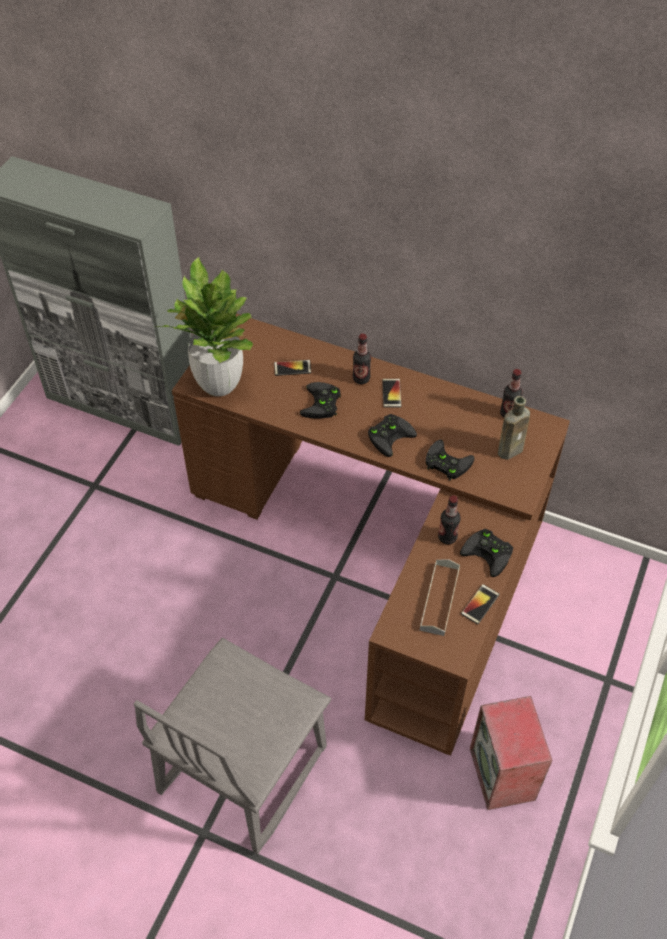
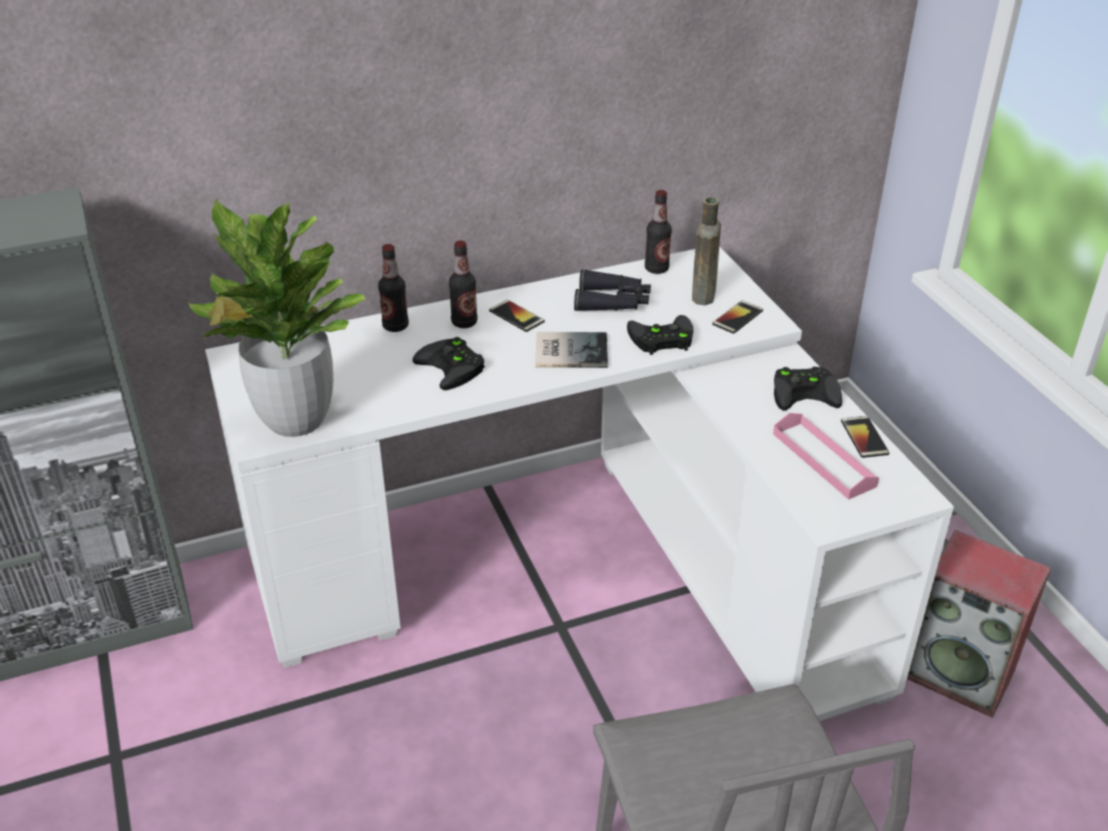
camera: 45 degrees left, 15 degrees down
brown desk [172,313,570,756] -> white desk [205,246,954,721]
phone [274,360,311,376] -> phone moved to [712,300,763,334]
black game controller [368,414,417,457] -> book [535,332,608,368]
grey tray [420,559,460,636] -> pink tray [773,413,879,500]
bottle [438,495,461,544] -> bottle moved to [378,244,409,332]
none -> black binoculars [574,269,651,311]

